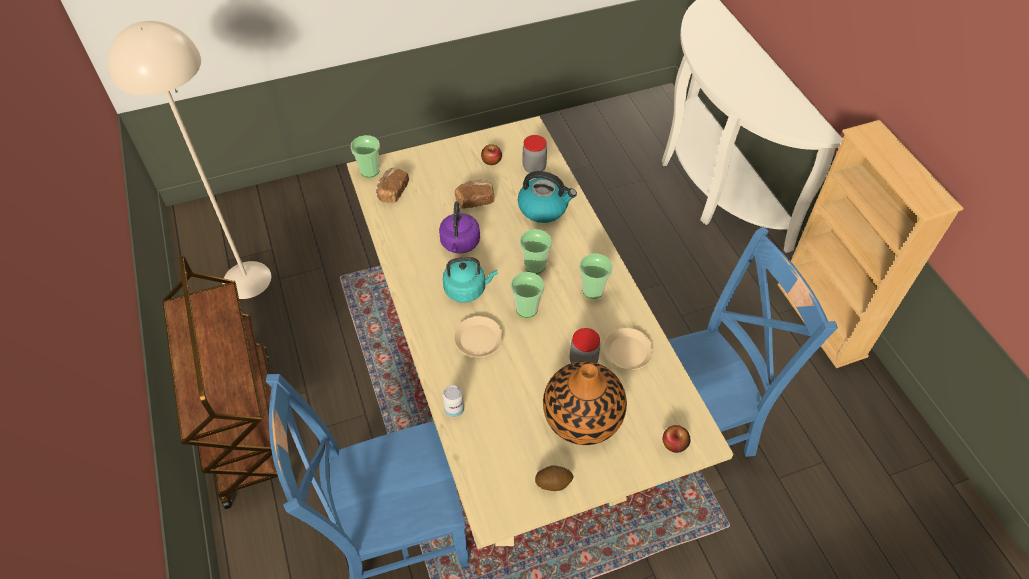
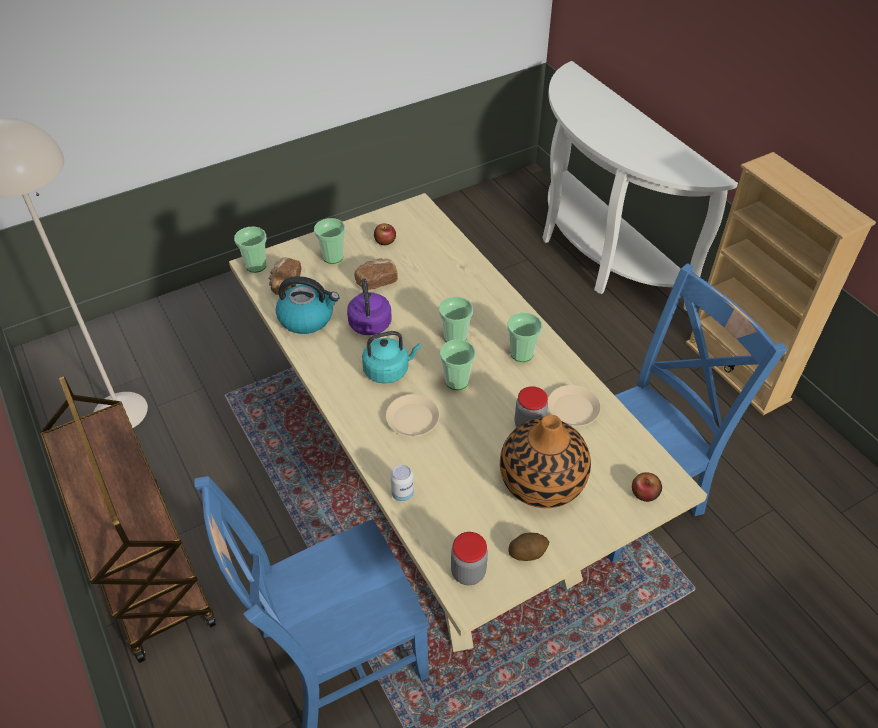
camera: 10 degrees left, 5 degrees down
kettle [518,171,577,223] -> kettle moved to [276,276,339,334]
jar [523,135,547,173] -> jar moved to [451,532,488,585]
none -> cup [314,218,345,264]

